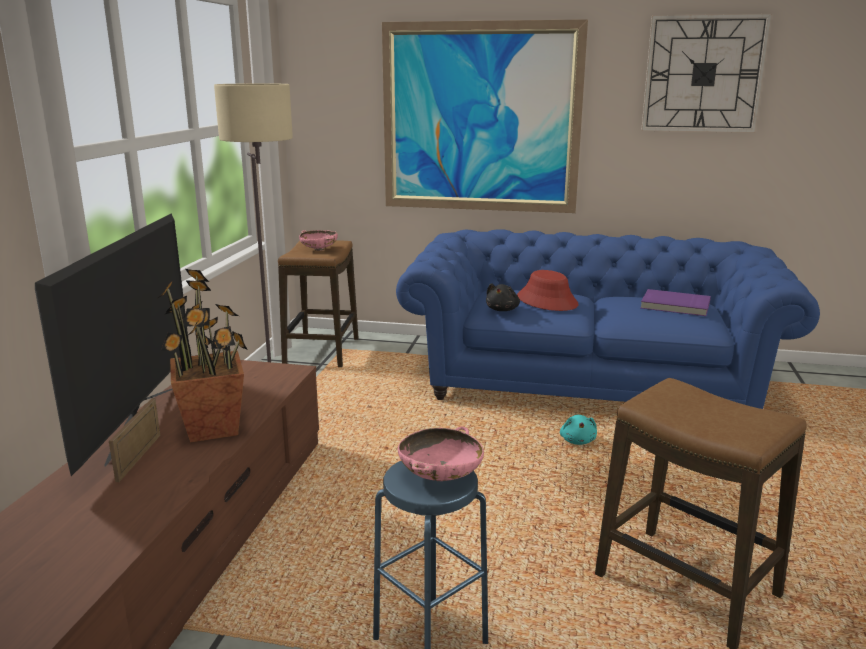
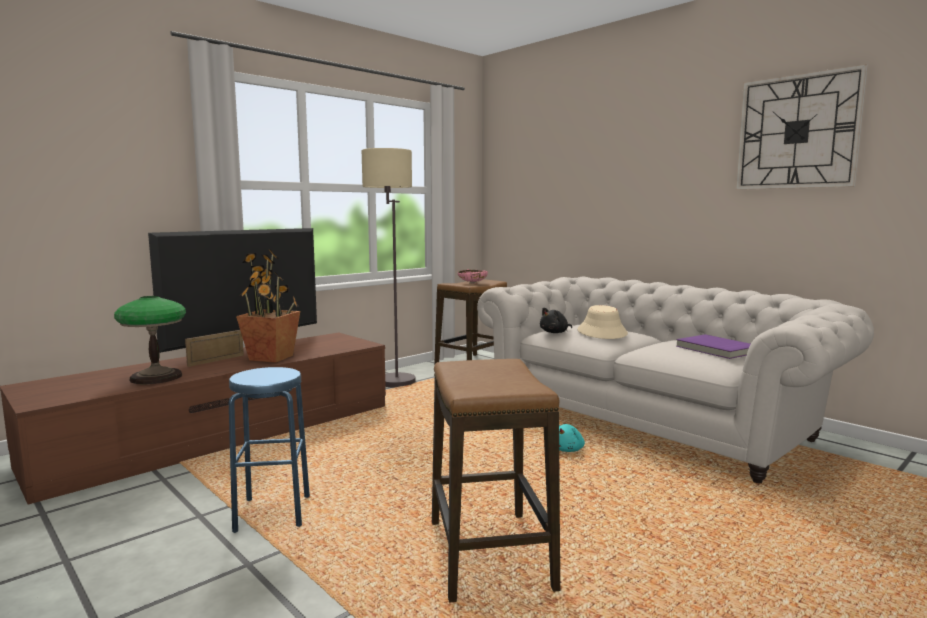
camera: 35 degrees right, 10 degrees down
picture [382,19,588,213] -> none
blue sofa [396,229,820,409] -> white sofa [477,276,874,483]
pink bowl [398,427,484,481] -> none
red hat [517,270,578,311] -> beige hat [577,305,628,339]
none -> table lamp [114,296,186,384]

